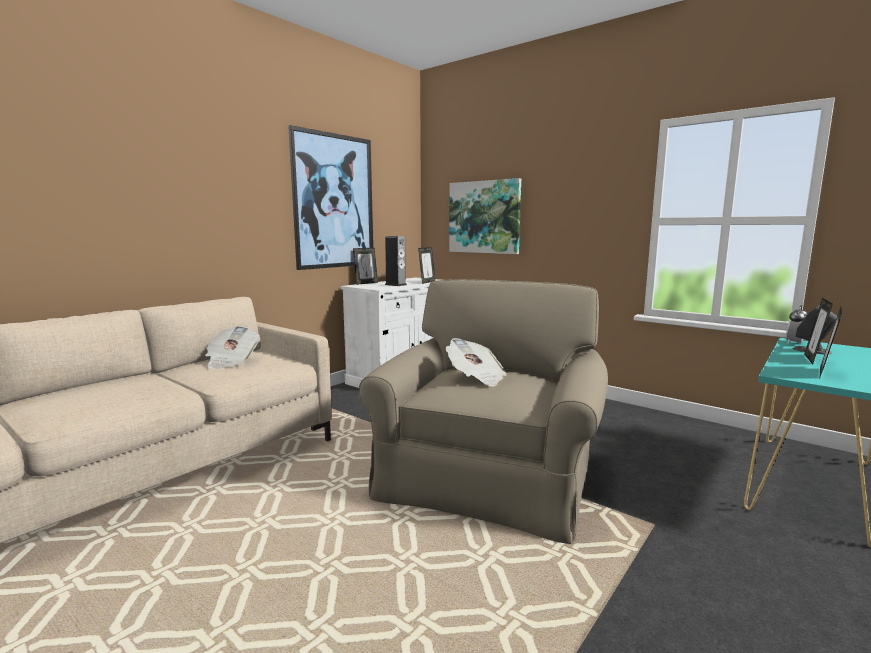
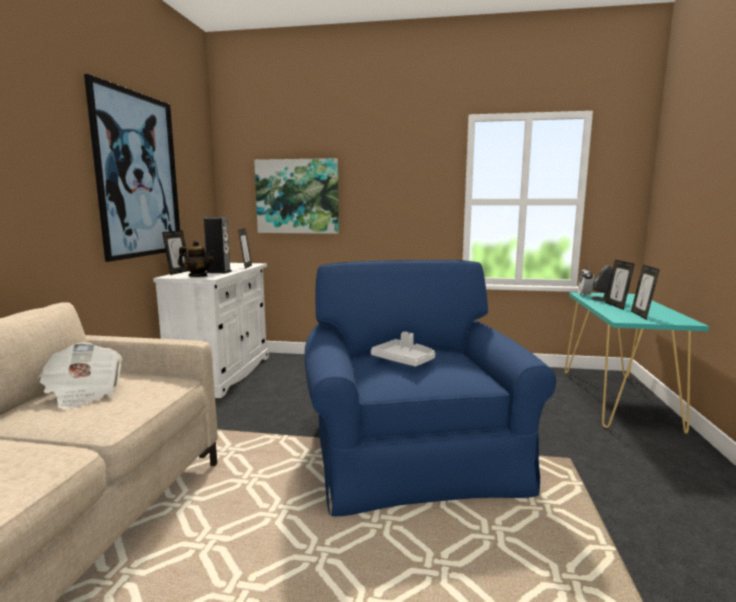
camera: 30 degrees left, 0 degrees up
beige armchair [359,279,608,544] -> blue armchair [304,260,556,516]
newspaper [445,338,507,387] -> white tray [371,332,435,366]
none -> teapot [178,240,215,277]

